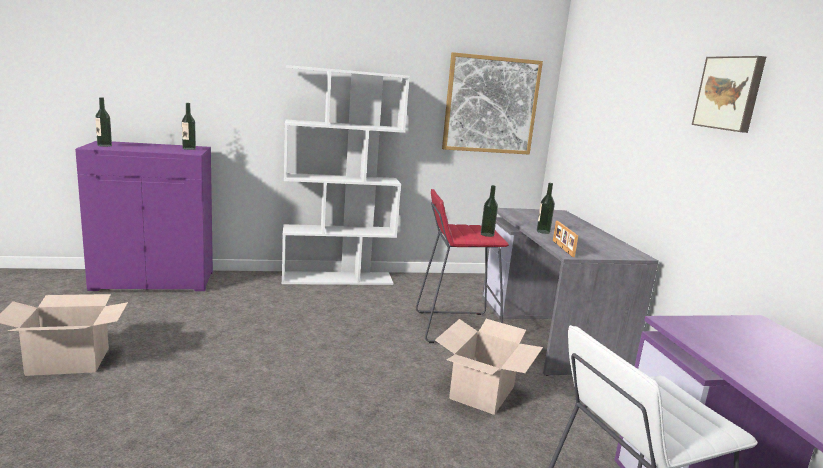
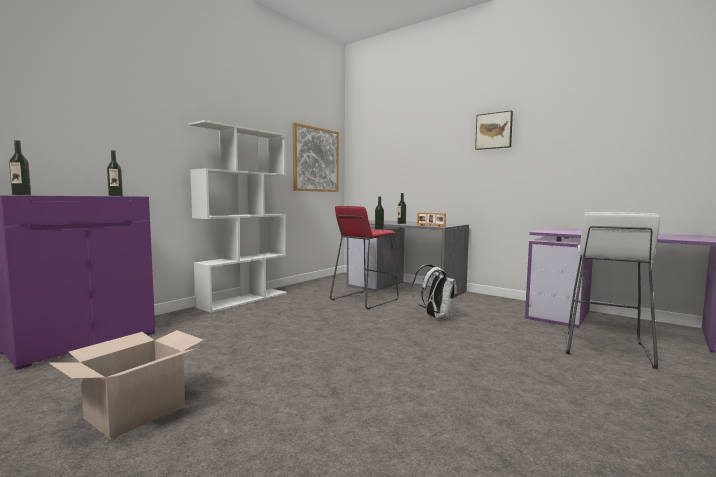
camera: 40 degrees left, 10 degrees down
cardboard box [435,319,543,415] -> white backpack [412,264,457,319]

